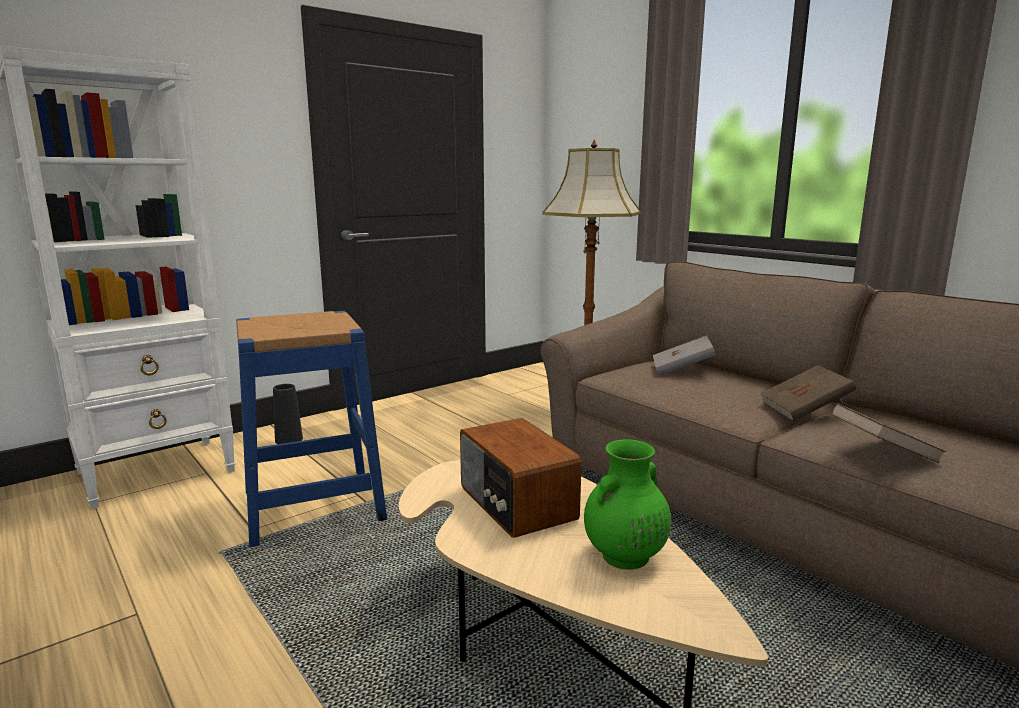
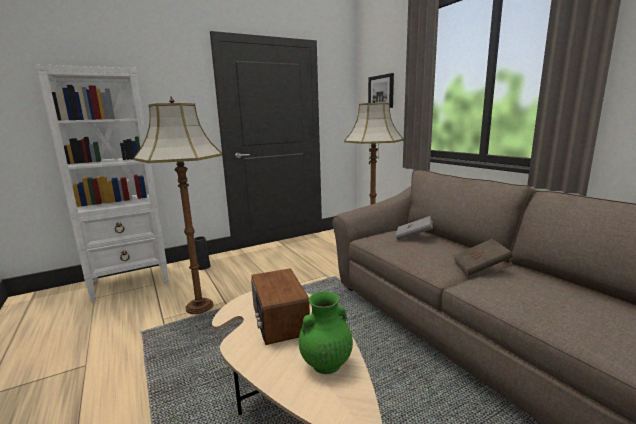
camera: 10 degrees right, 0 degrees up
blue stool [236,311,387,547] -> floor lamp [134,96,222,314]
brown book [831,403,946,463] -> none
none -> picture [368,73,394,108]

